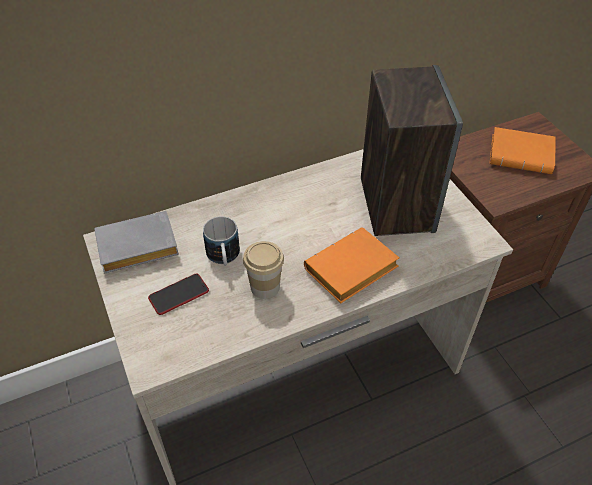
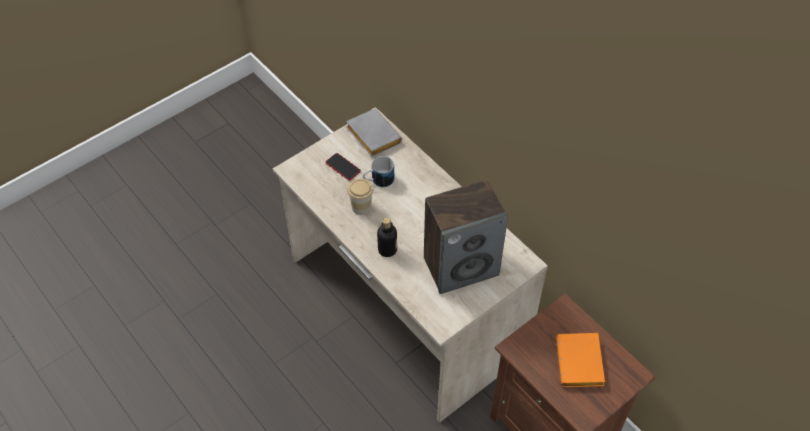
camera: 75 degrees right, 5 degrees up
orange book [304,227,400,303] -> bottle [377,217,397,257]

